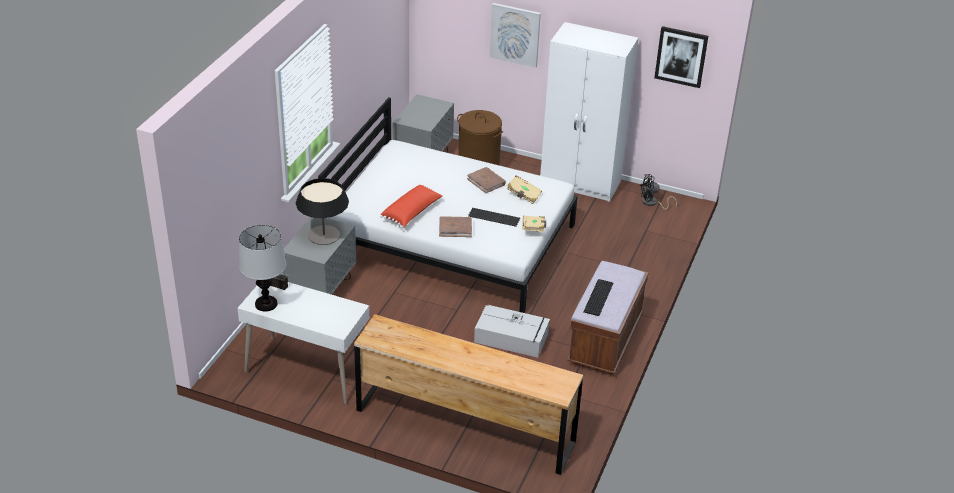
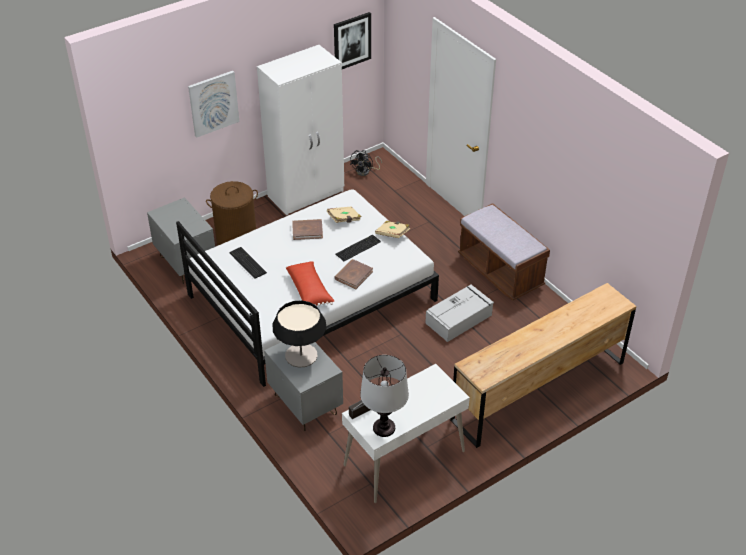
camera: 55 degrees left, 5 degrees up
keyboard [583,279,613,316] -> keyboard moved to [229,247,267,279]

